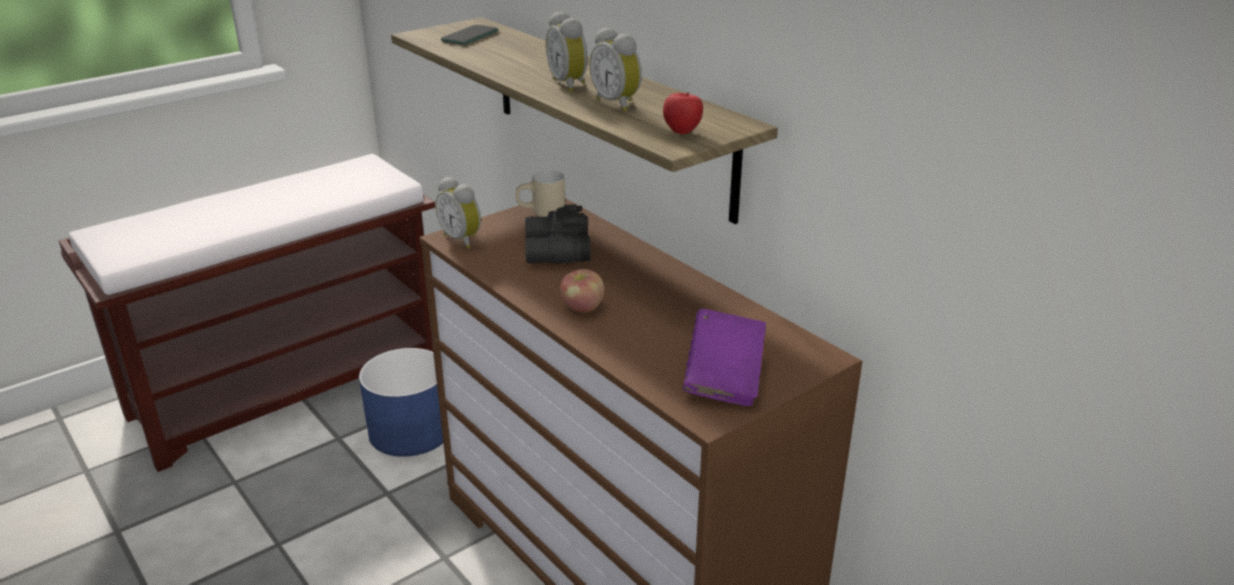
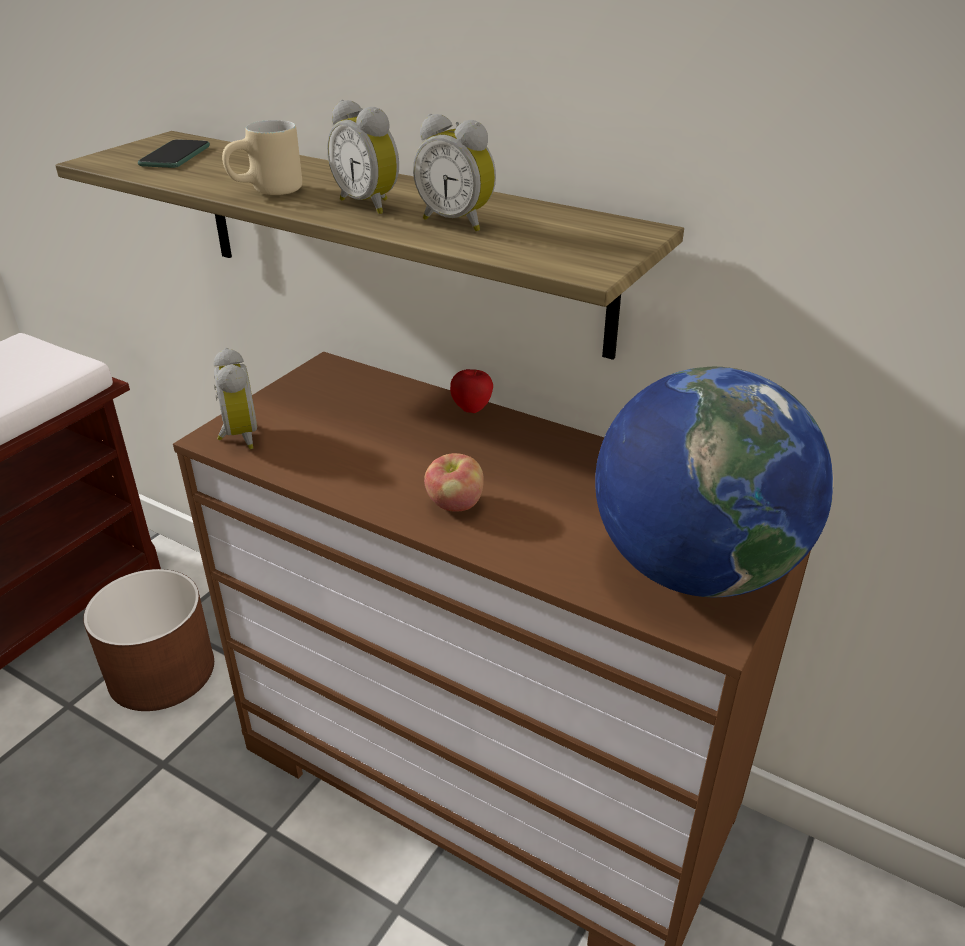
camera: 20 degrees left, 5 degrees up
blue planter [359,348,443,457] -> brown planter [83,569,214,711]
alarm clock [435,177,481,249] -> alarm clock turned 135 degrees counterclockwise [214,348,257,449]
beige mug [515,170,565,217] -> beige mug moved to [222,120,302,195]
black binoculars [525,204,591,264] -> none
apple [663,92,703,134] -> apple moved to [450,369,493,413]
purple book [683,309,766,406] -> globe [595,367,834,597]

